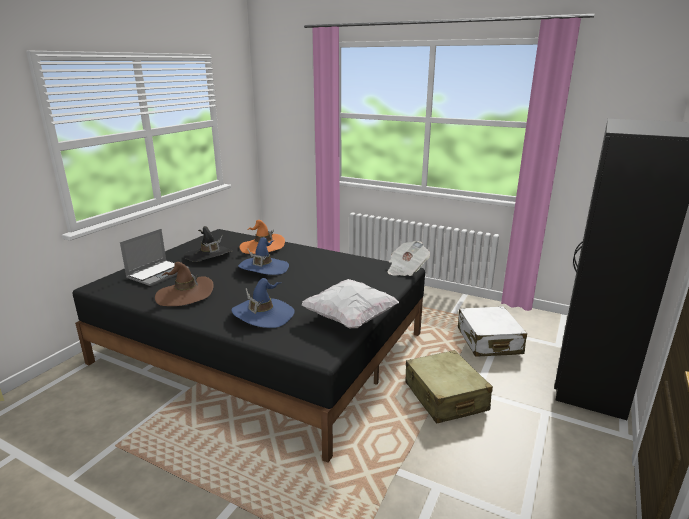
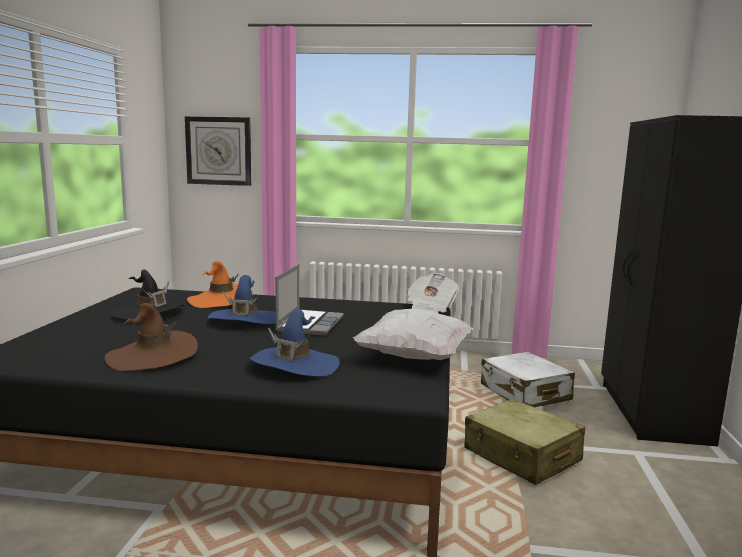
camera: 20 degrees left, 10 degrees down
laptop [120,229,189,286] -> laptop moved to [275,264,344,336]
none -> wall clock [185,116,251,186]

